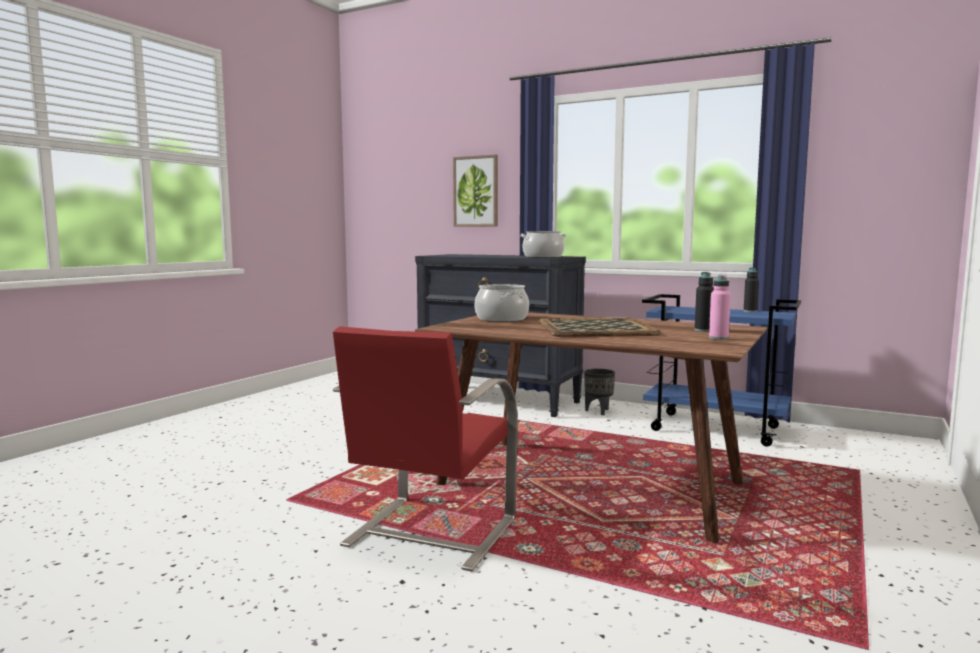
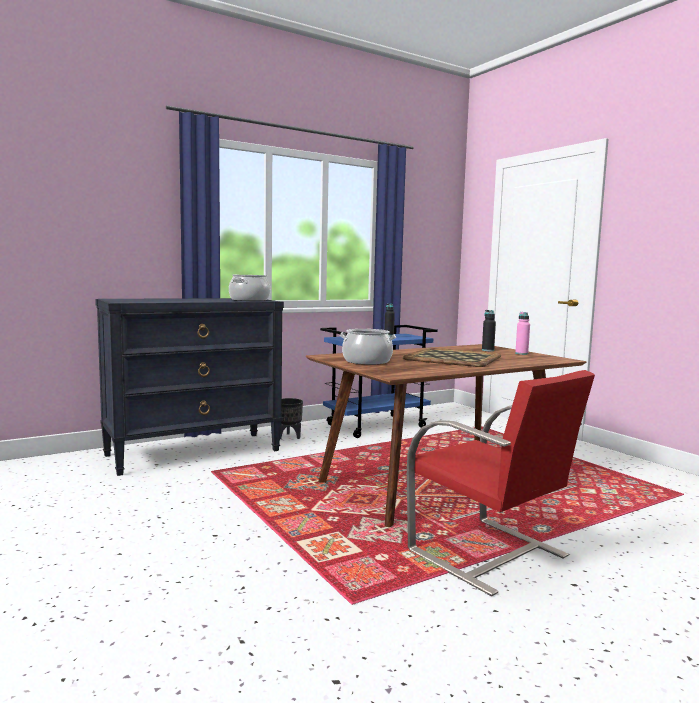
camera: 60 degrees left, 0 degrees up
picture [453,155,498,227] -> none

